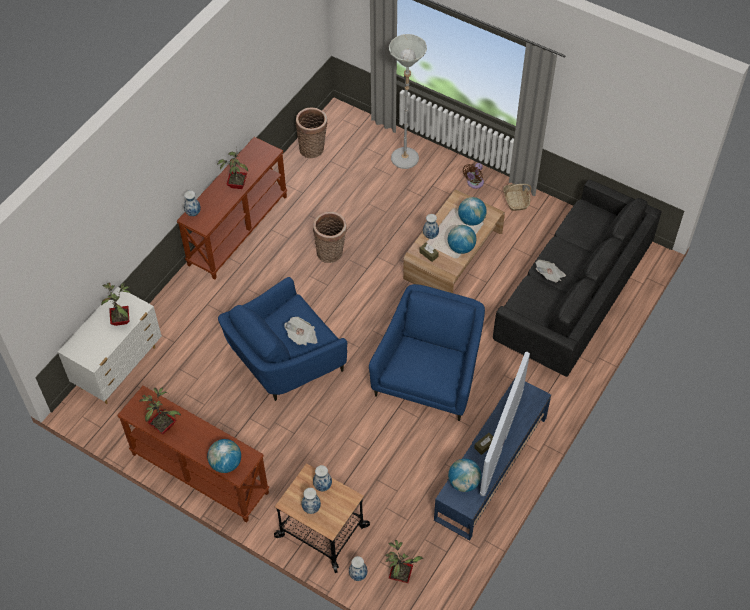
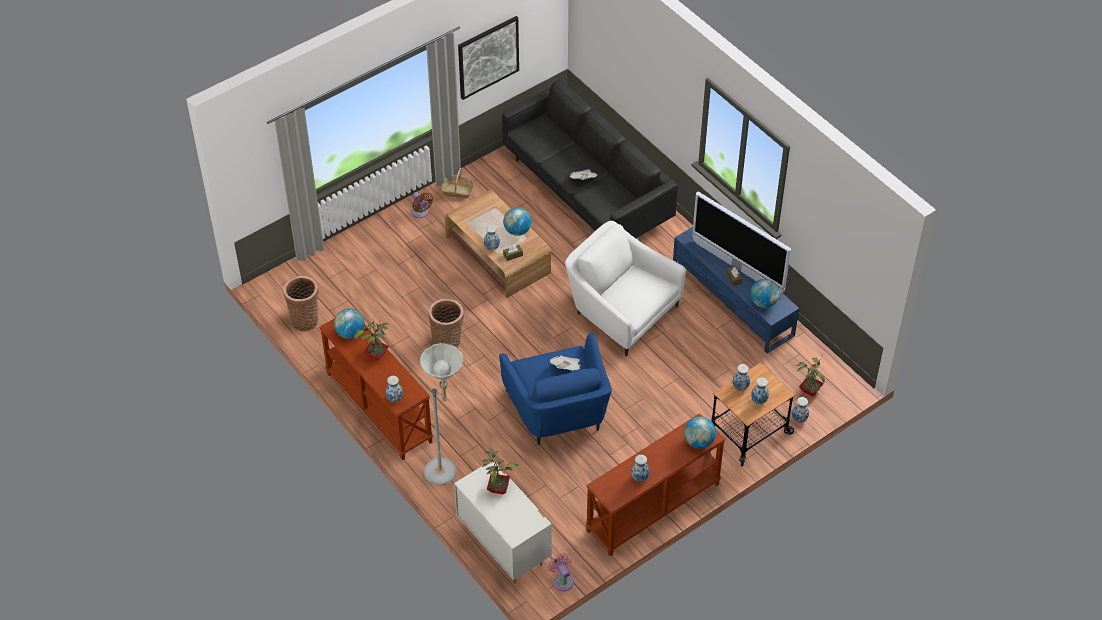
camera: 70 degrees left, 5 degrees down
potted plant [140,387,181,434] -> vase [631,455,649,482]
blue armchair [369,284,485,421] -> white armchair [565,221,686,357]
grey floor lamp [389,34,427,169] -> grey floor lamp moved to [420,343,463,485]
globe [458,197,487,226] -> globe moved to [334,308,365,339]
none -> picture [458,16,519,100]
none -> pink fan [547,553,574,591]

